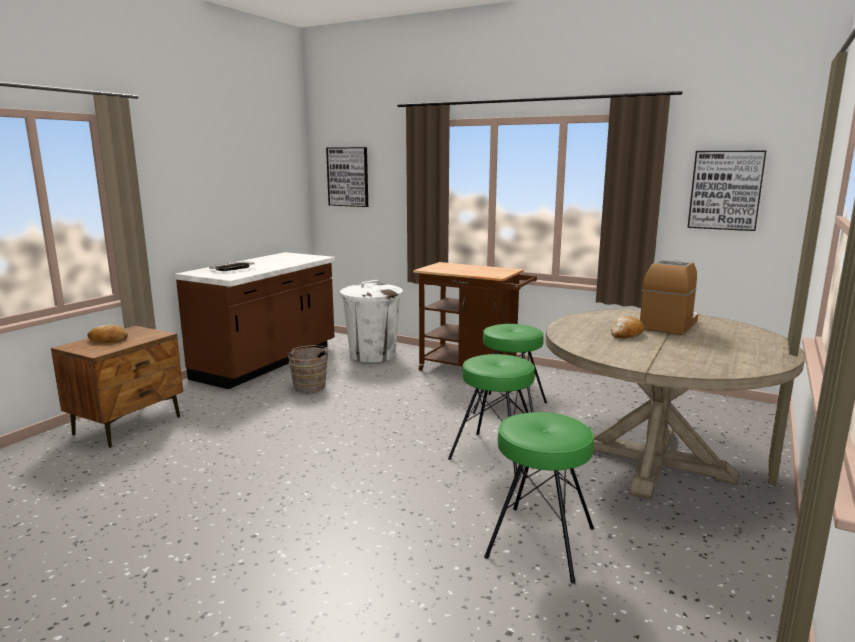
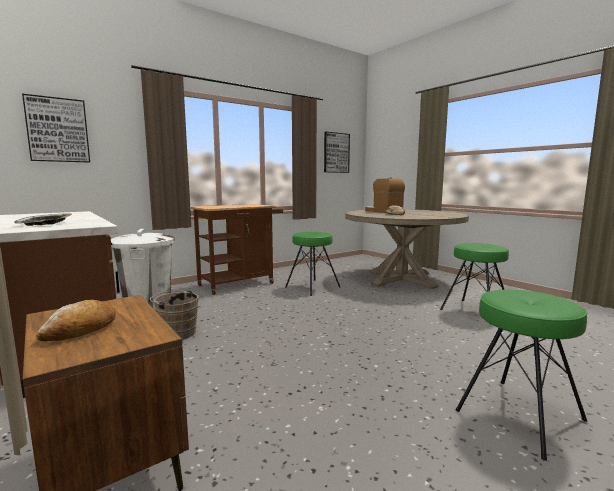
camera: 65 degrees left, 5 degrees down
green stool [448,354,535,476] -> green stool moved to [456,290,587,461]

